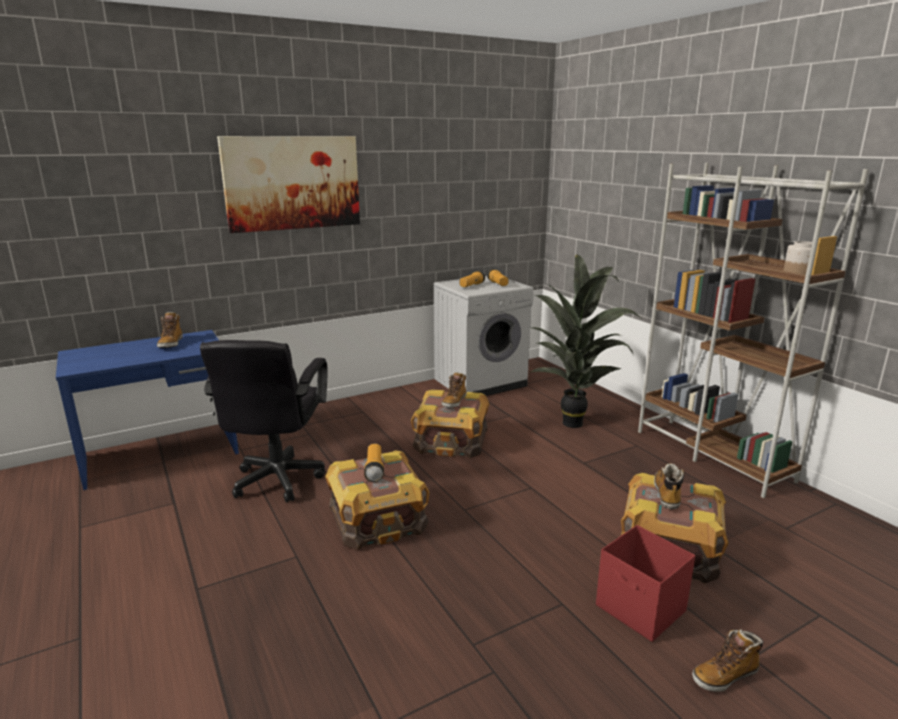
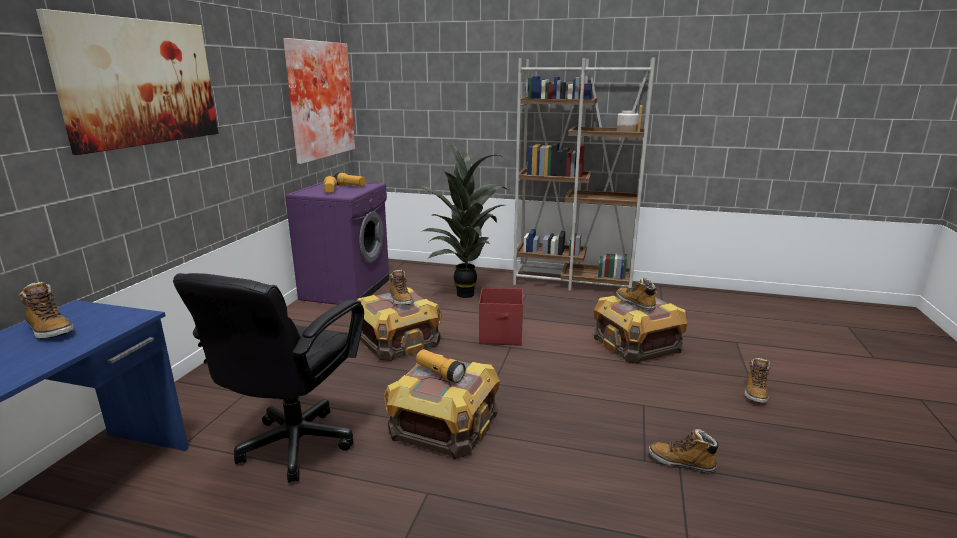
camera: 45 degrees left, 0 degrees up
black office chair [200,340,328,502] -> black office chair turned 60 degrees clockwise [173,273,364,483]
white washing machine [434,276,534,396] -> purple washing machine [285,181,389,305]
red storage box [596,525,695,642] -> red storage box moved to [479,288,523,346]
none -> picture [283,38,355,164]
none -> boot [649,428,721,473]

